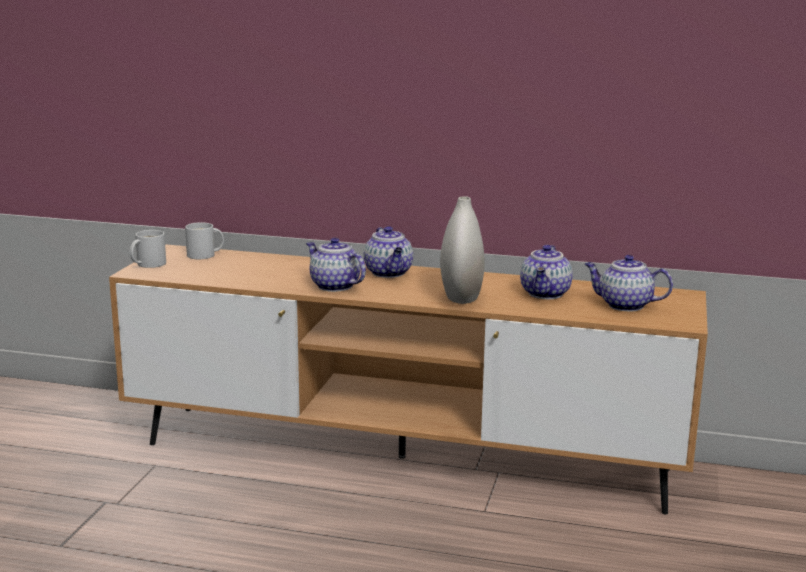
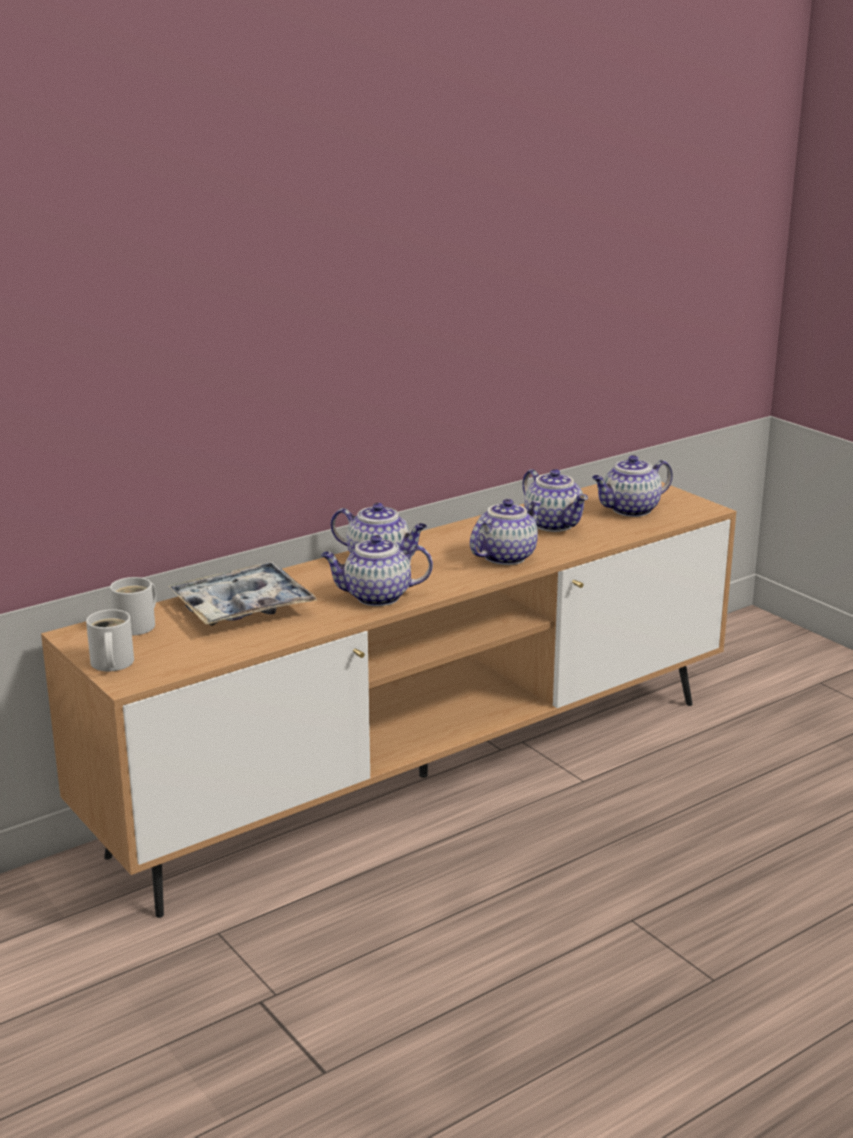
camera: 50 degrees left, 5 degrees up
white vase [440,196,485,304] -> teapot [470,499,542,565]
none -> tray [169,562,317,626]

